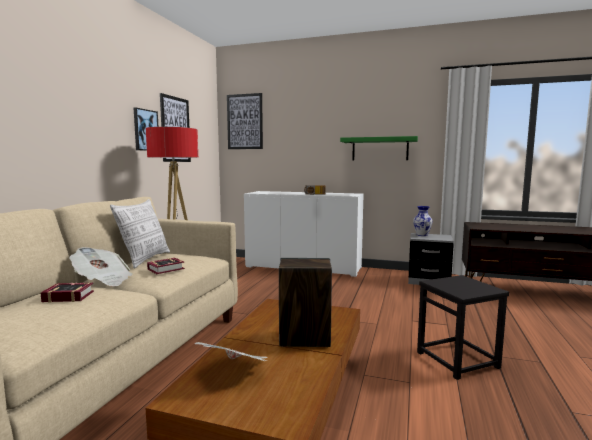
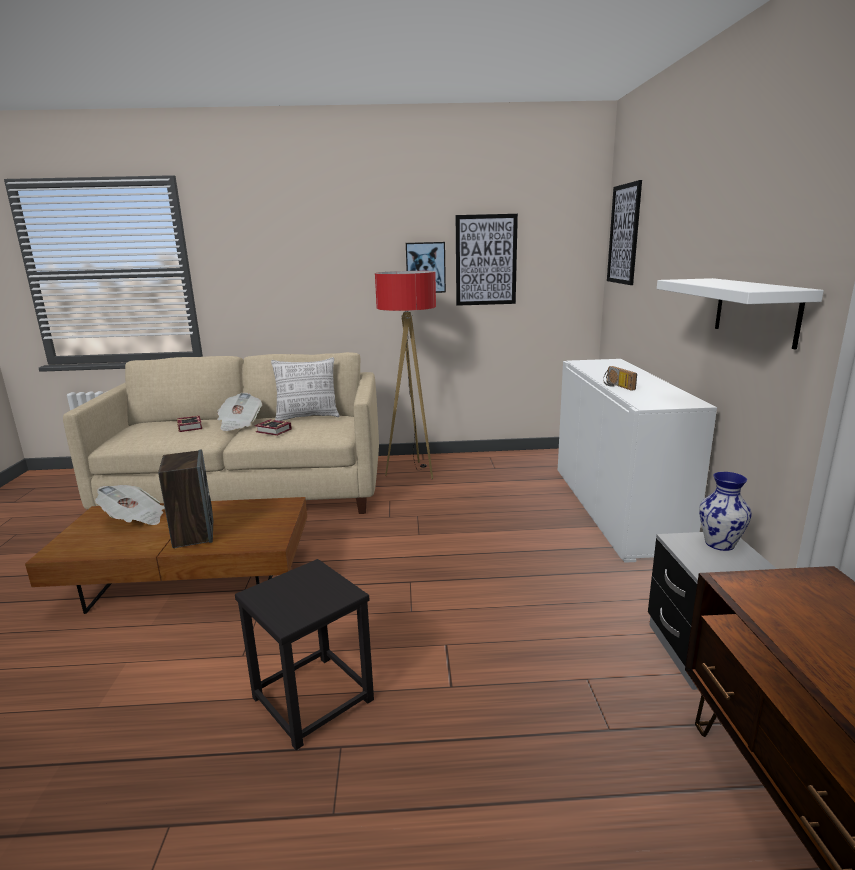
camera: 70 degrees right, 10 degrees up
green shelf [340,136,418,160] -> white shelf [657,278,824,350]

